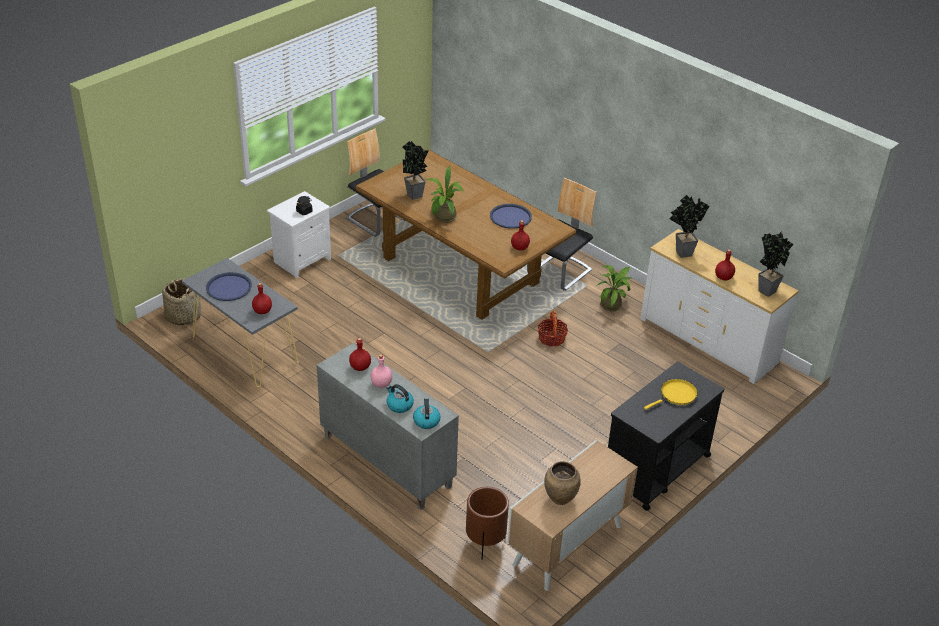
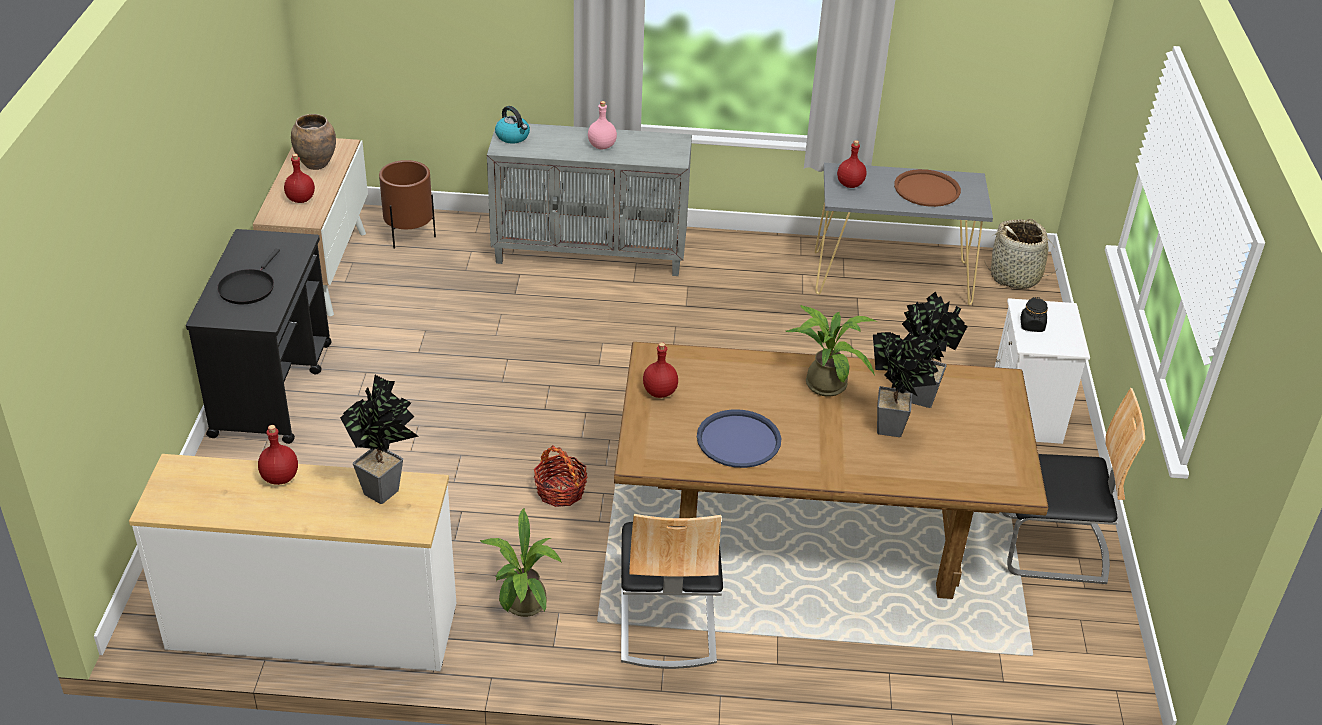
camera: 140 degrees right, 0 degrees up
blue tray [206,272,252,301] -> brown tray [894,169,961,207]
red bottle [349,338,371,371] -> red bottle moved to [284,154,315,203]
kettle [386,384,414,413] -> none
yellow frying pan [644,379,697,410] -> black frying pan [217,249,280,305]
potted plant [758,231,794,297] -> potted plant moved to [873,331,938,437]

